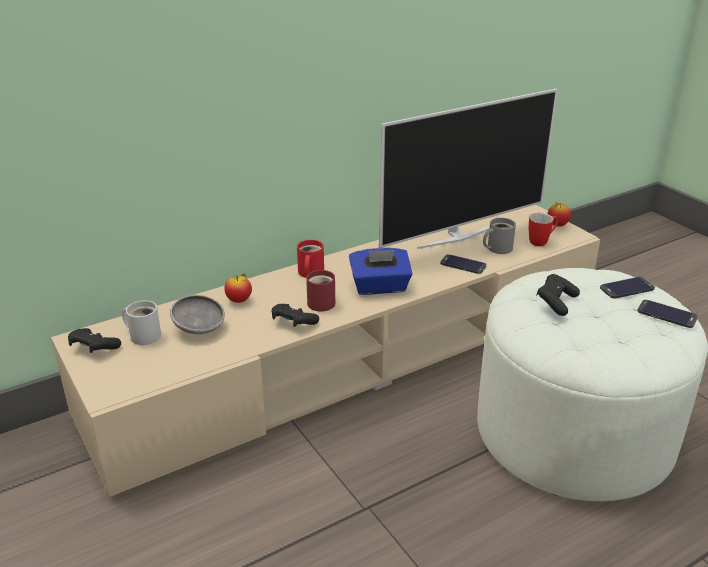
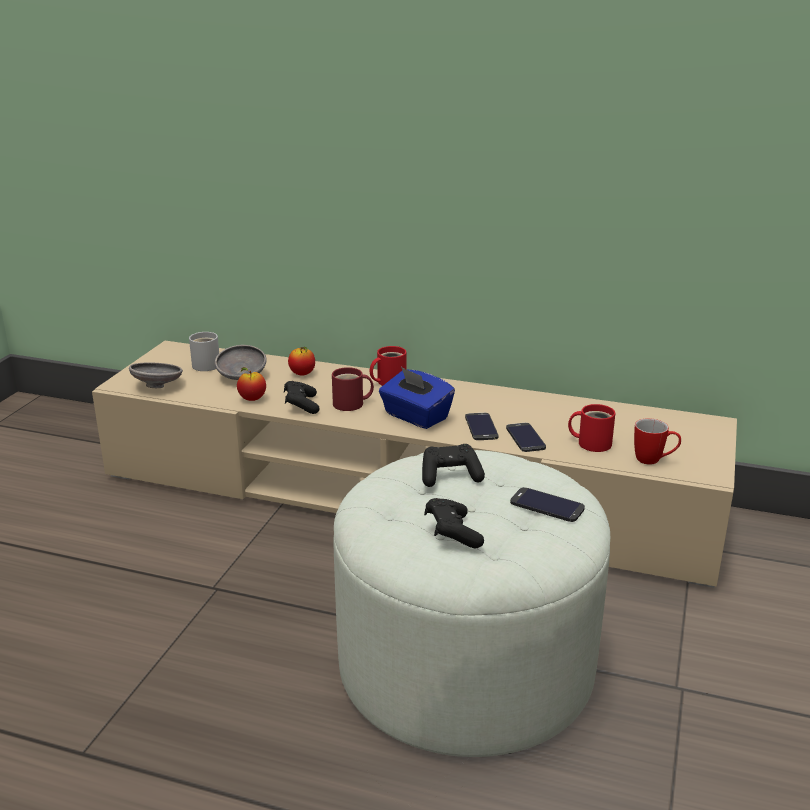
camera: 50 degrees right, 5 degrees down
black game controller [68,328,121,353] -> black game controller moved to [424,498,484,548]
television [379,88,558,249] -> none
grey mug [483,218,516,254] -> red mug [568,404,615,452]
apple [548,202,571,227] -> apple moved to [237,367,266,401]
phone [637,300,698,328] -> phone moved to [465,413,498,440]
none -> grey bowl [129,362,183,388]

